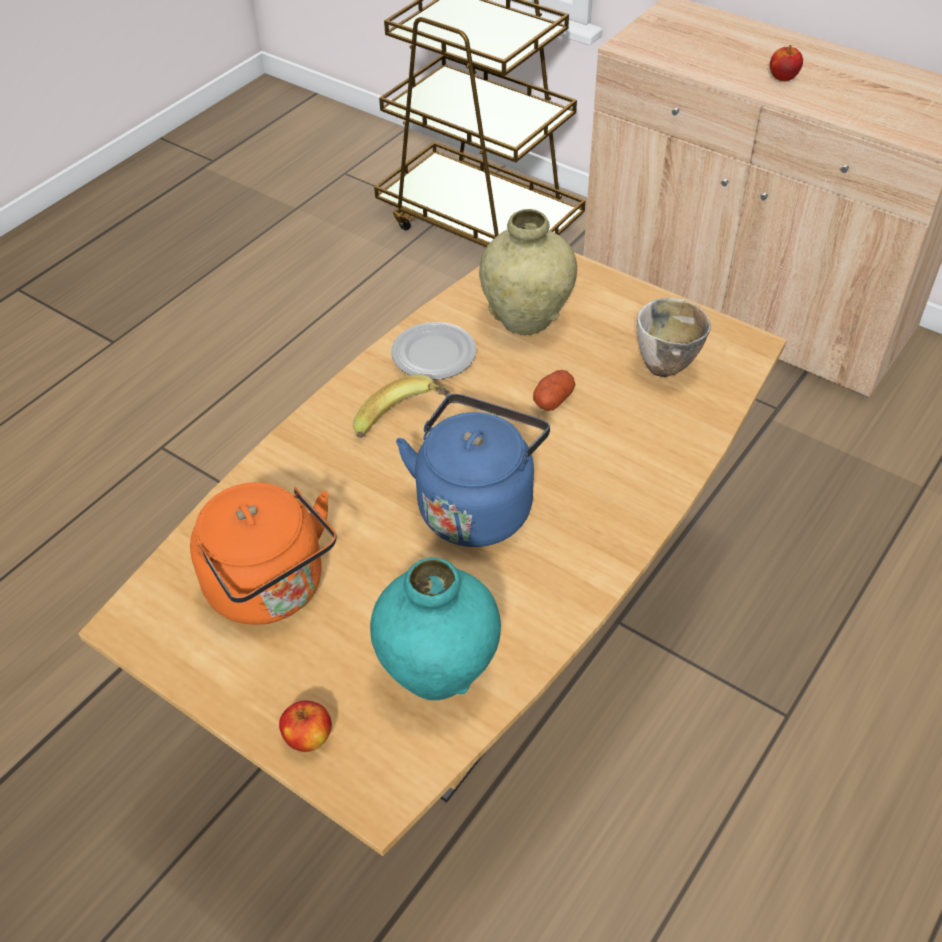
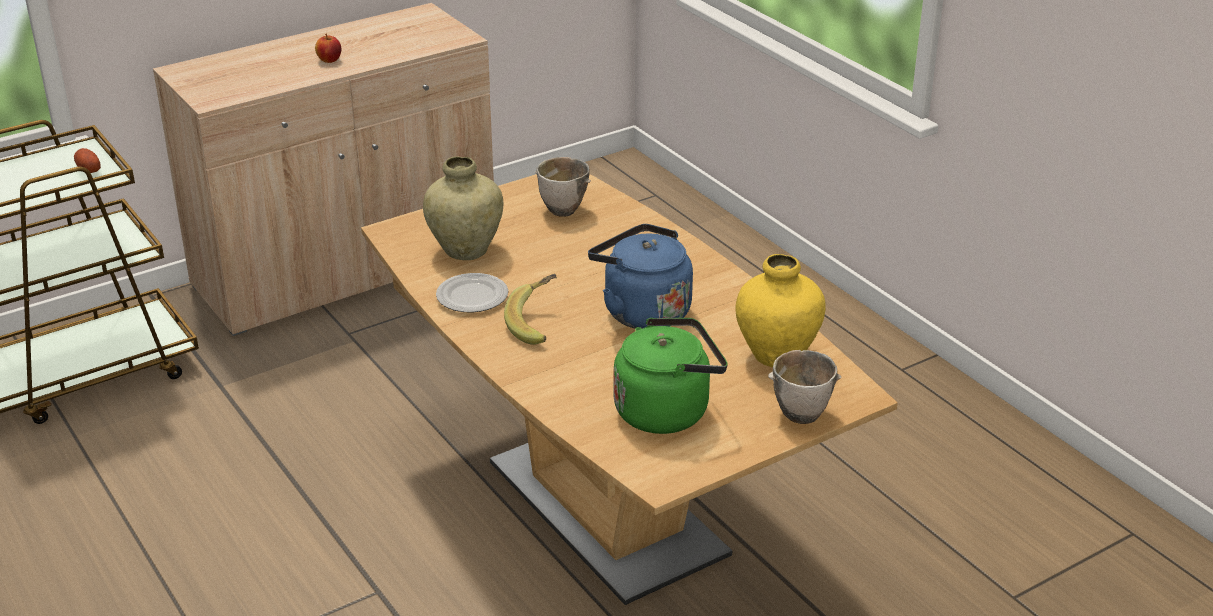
camera: 70 degrees left, 15 degrees down
orange kettle [190,482,337,625] -> green kettle [614,318,728,434]
apple [279,700,332,752] -> bowl [768,350,841,424]
turquoise vase [370,557,501,700] -> yellow vase [735,254,826,368]
potato [533,370,576,411] -> potato moved to [74,148,101,173]

